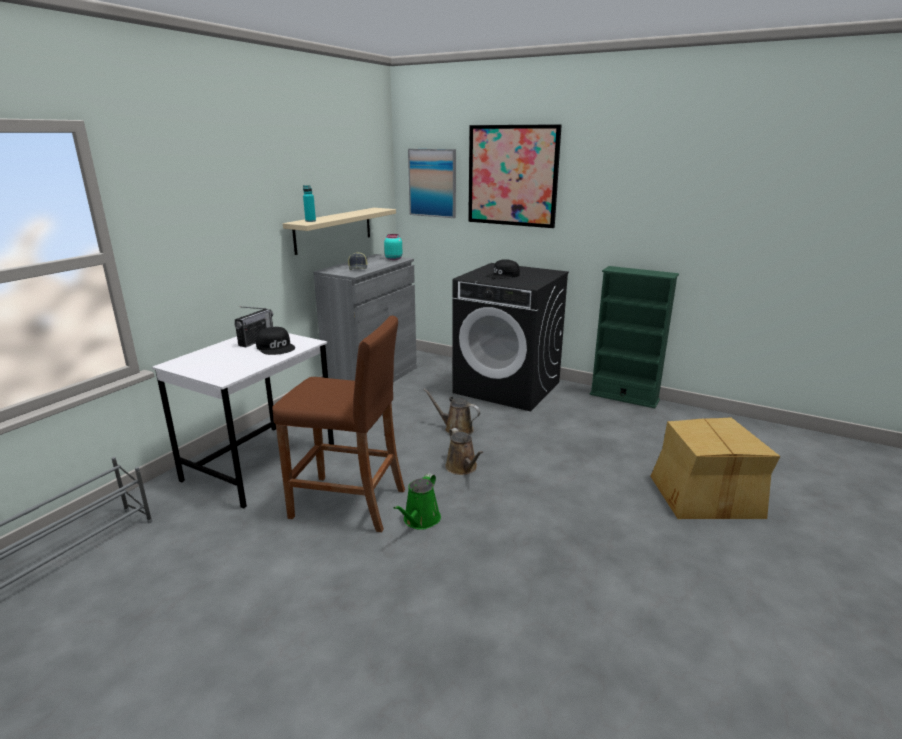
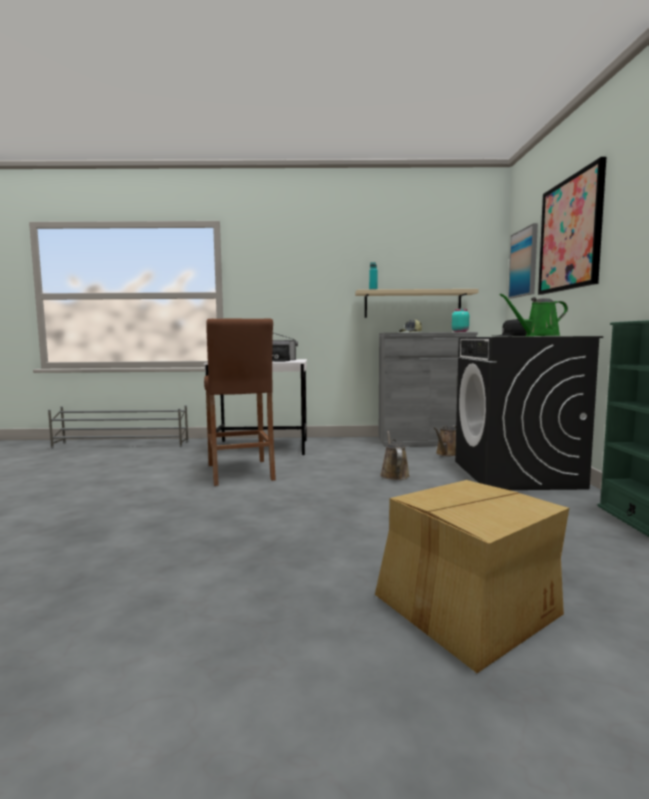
camera: 60 degrees right, 15 degrees down
green watering can [394,473,441,530] -> green watering can moved to [499,294,568,336]
brown watering can [445,428,483,475] -> brown watering can moved to [434,425,456,456]

